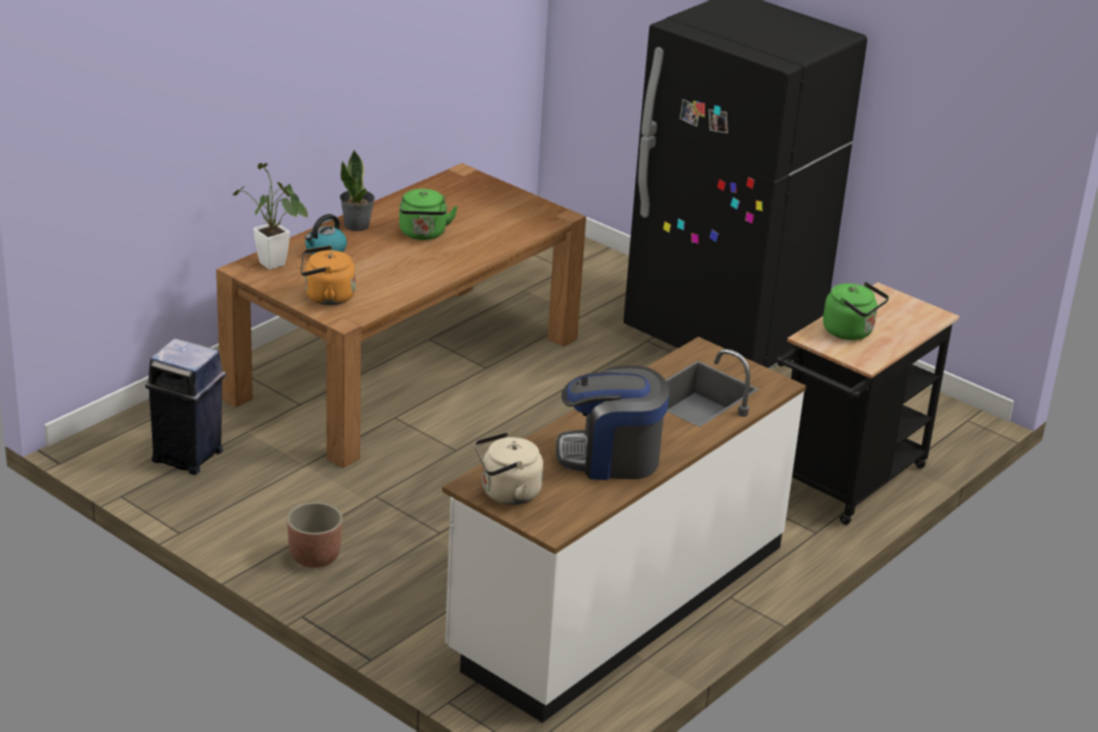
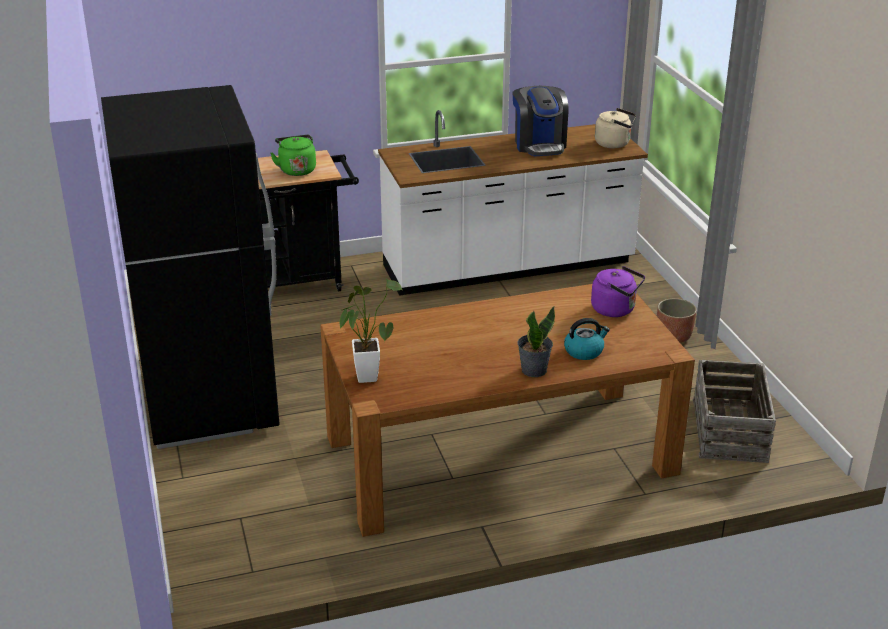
camera: 145 degrees left, 0 degrees up
blue trash can [145,338,226,475] -> crate [693,360,776,463]
potted plant [233,163,309,270] -> potted plant moved to [339,279,402,383]
orange kettle [300,246,356,305] -> purple kettle [591,266,645,317]
green kettle [399,189,458,240] -> none
coffee machine [556,365,670,480] -> coffee machine turned 45 degrees clockwise [513,86,568,156]

